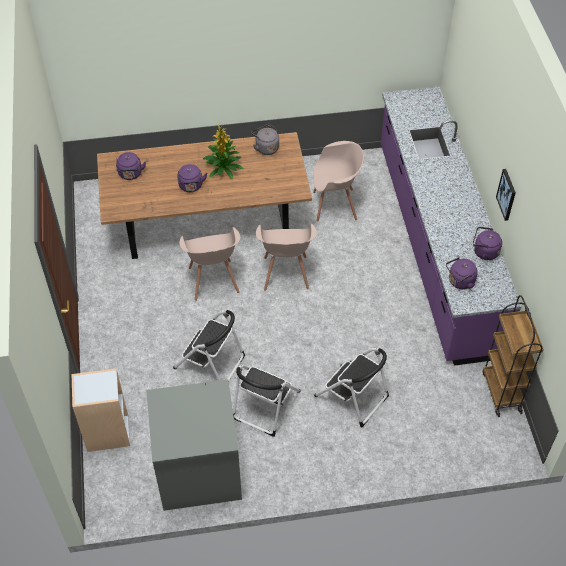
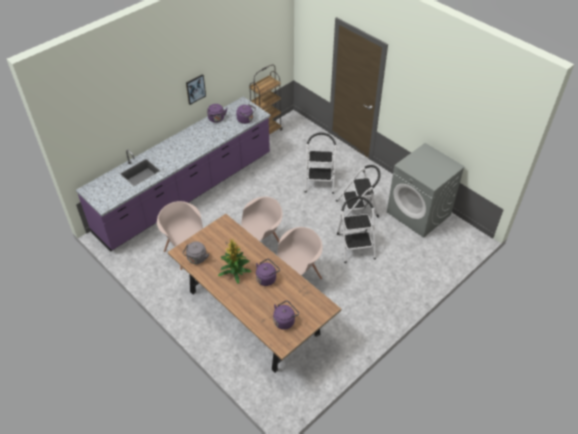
camera: 125 degrees left, 5 degrees down
bookcase [72,368,130,452] -> none

